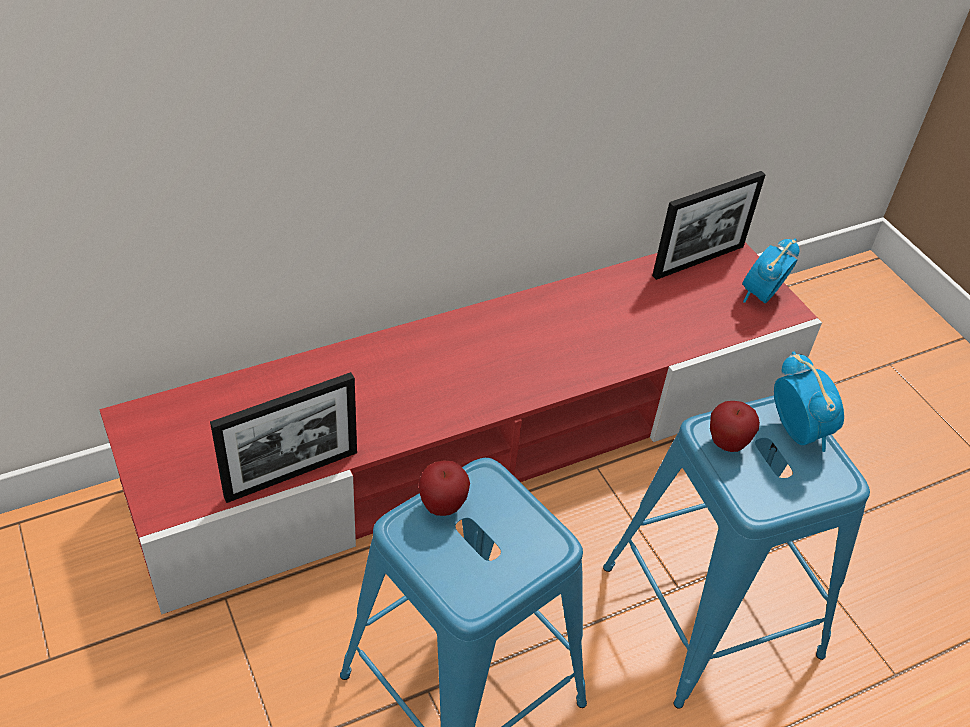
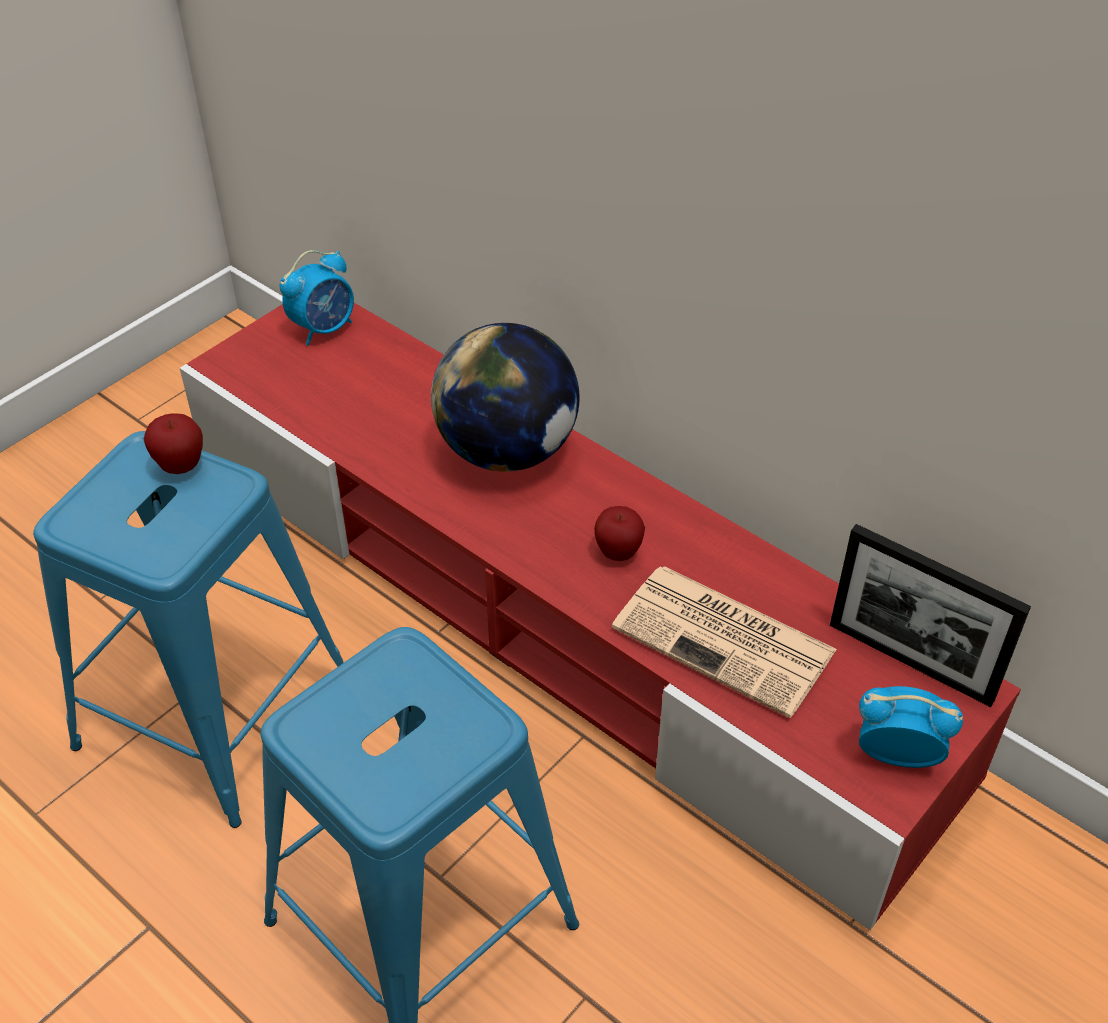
camera: 70 degrees right, 0 degrees up
picture frame [210,372,357,503] -> none
apple [710,401,760,452] -> apple moved to [594,506,645,561]
alarm clock [774,352,844,452] -> alarm clock moved to [280,250,354,346]
none -> globe [431,323,579,472]
none -> newspaper [612,566,837,718]

